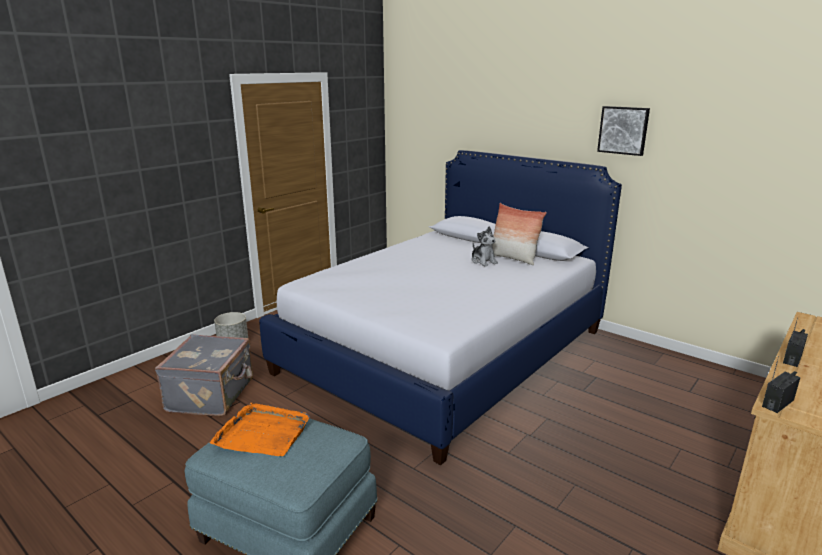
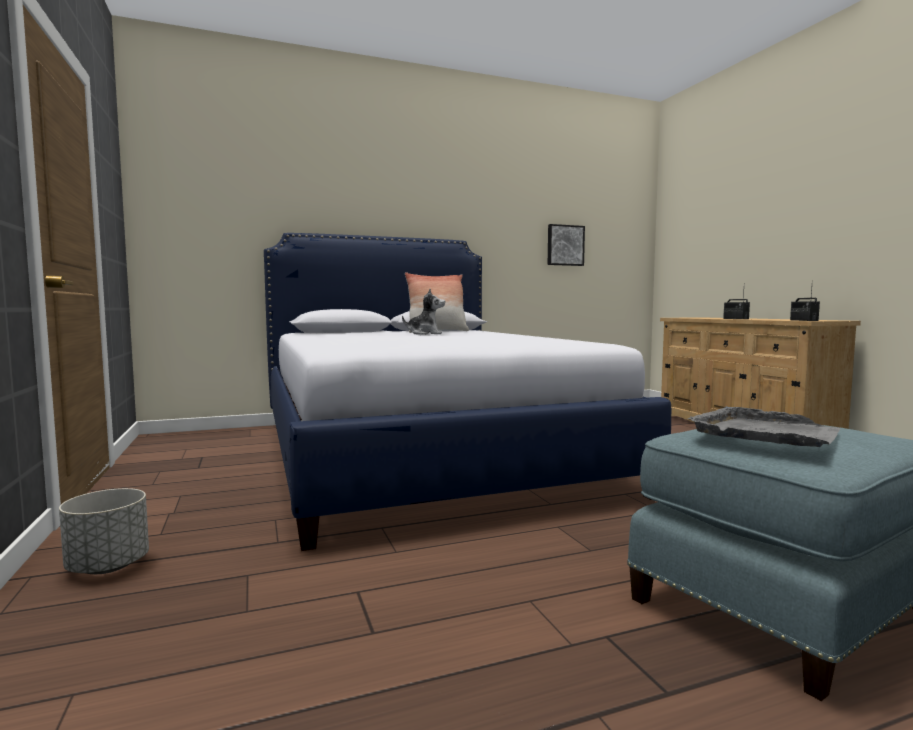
camera: 60 degrees left, 15 degrees down
grey suitcase [155,334,253,416] -> none
orange tray [210,402,310,456] -> grey tray [688,406,840,447]
picture [597,106,650,156] -> picture moved to [548,224,585,266]

